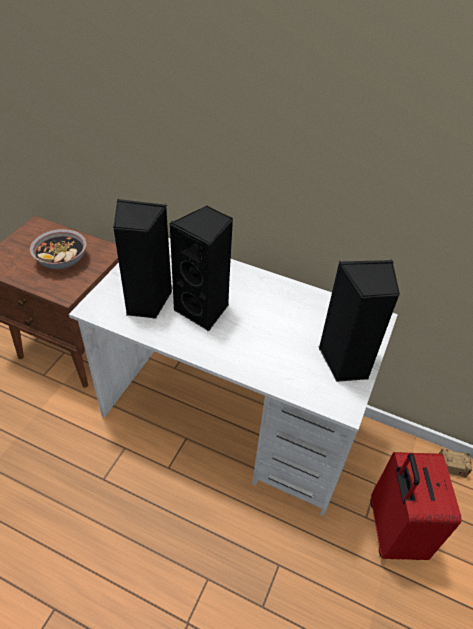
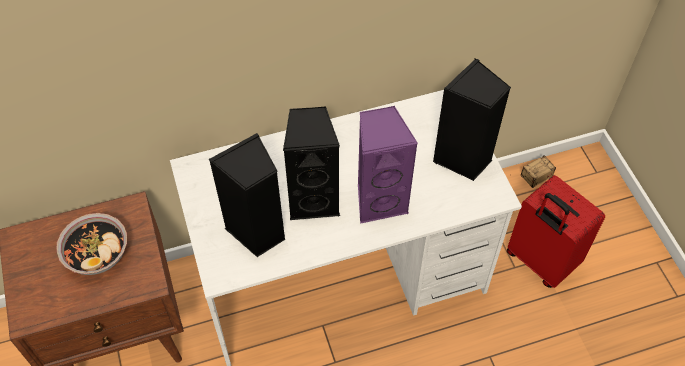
camera: 40 degrees left, 10 degrees up
none -> purple speaker [358,106,418,224]

